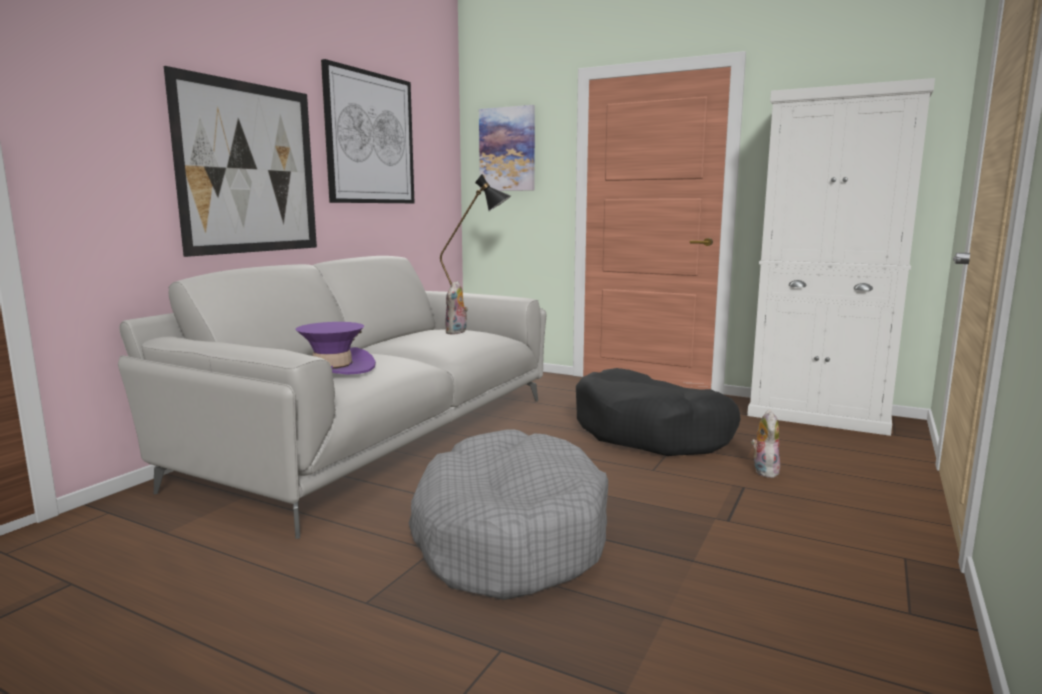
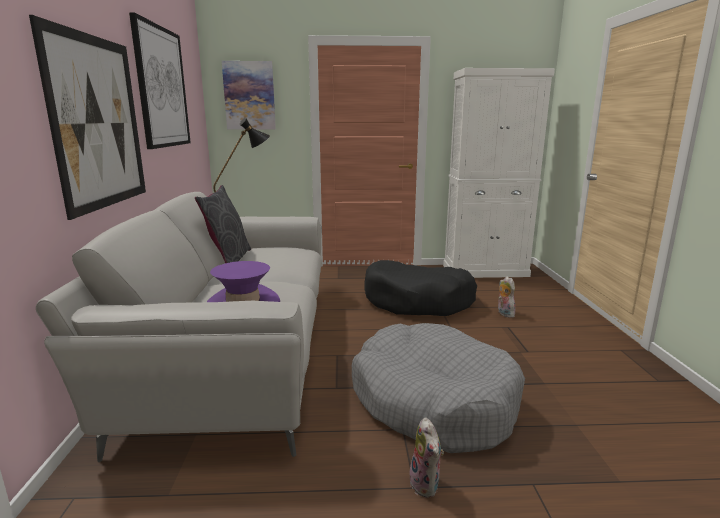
camera: 30 degrees left, 5 degrees up
plush toy [446,281,468,335] -> plush toy moved to [410,417,444,498]
none -> grey pillow [195,185,251,263]

